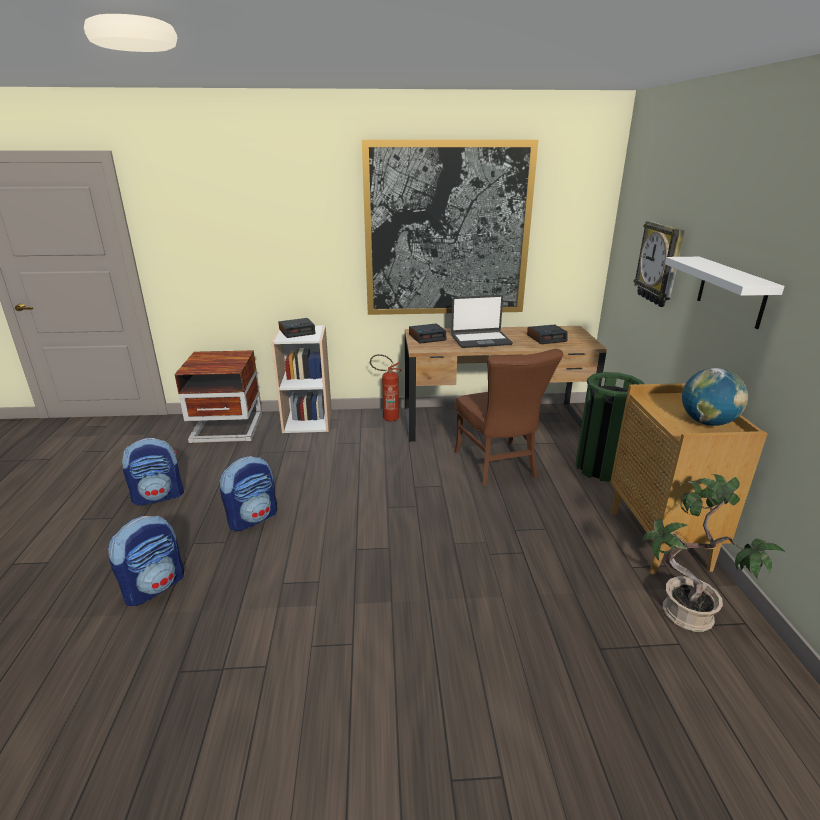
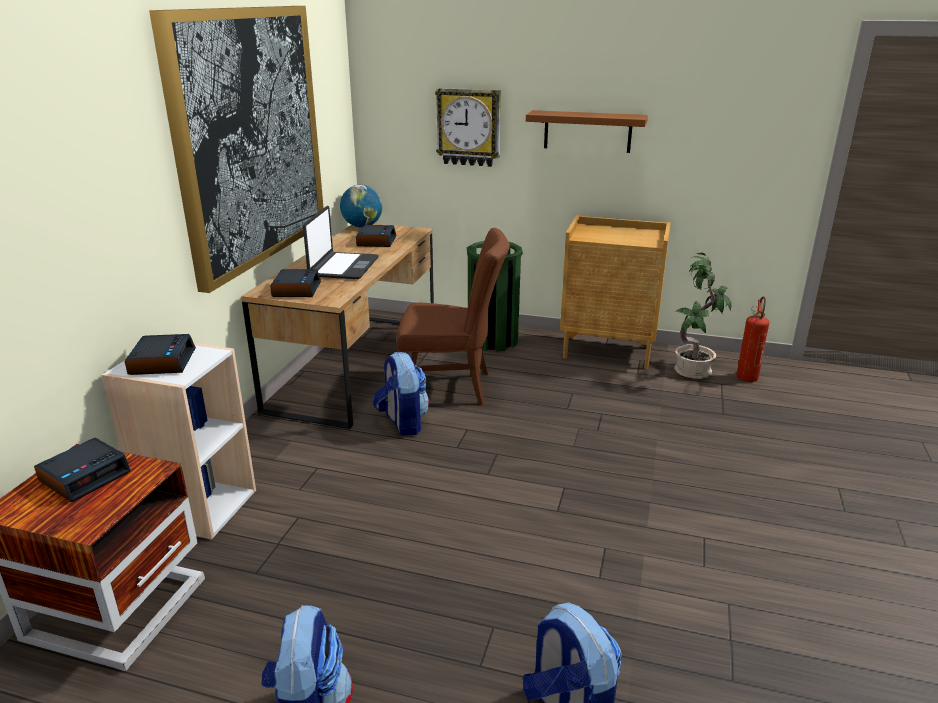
camera: 70 degrees left, 0 degrees up
backpack [220,456,277,531] -> backpack moved to [373,352,429,436]
fire extinguisher [370,354,402,421] -> fire extinguisher moved to [736,296,769,382]
white shelf [665,257,785,329] -> brown shelf [526,110,648,153]
globe [682,368,748,426] -> globe moved to [340,185,382,228]
none -> alarm clock [34,438,131,502]

